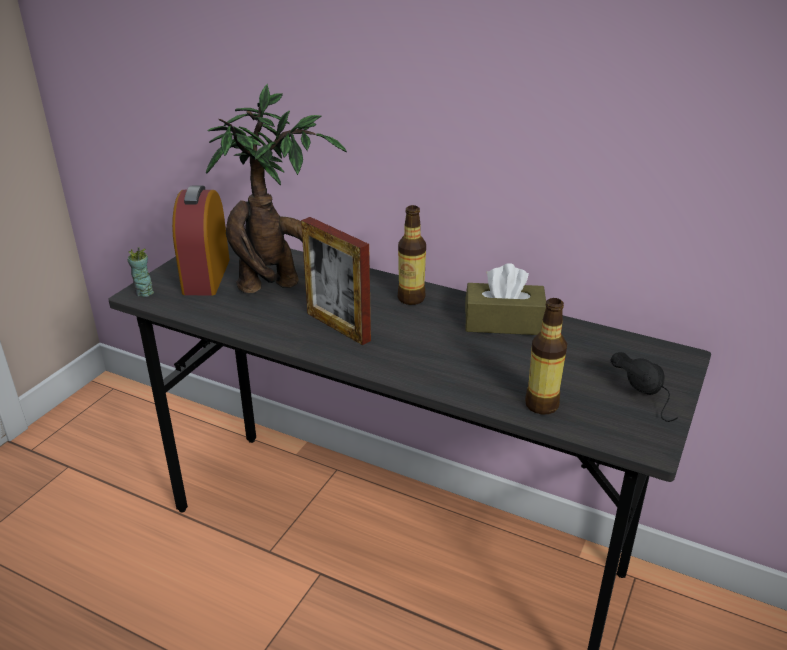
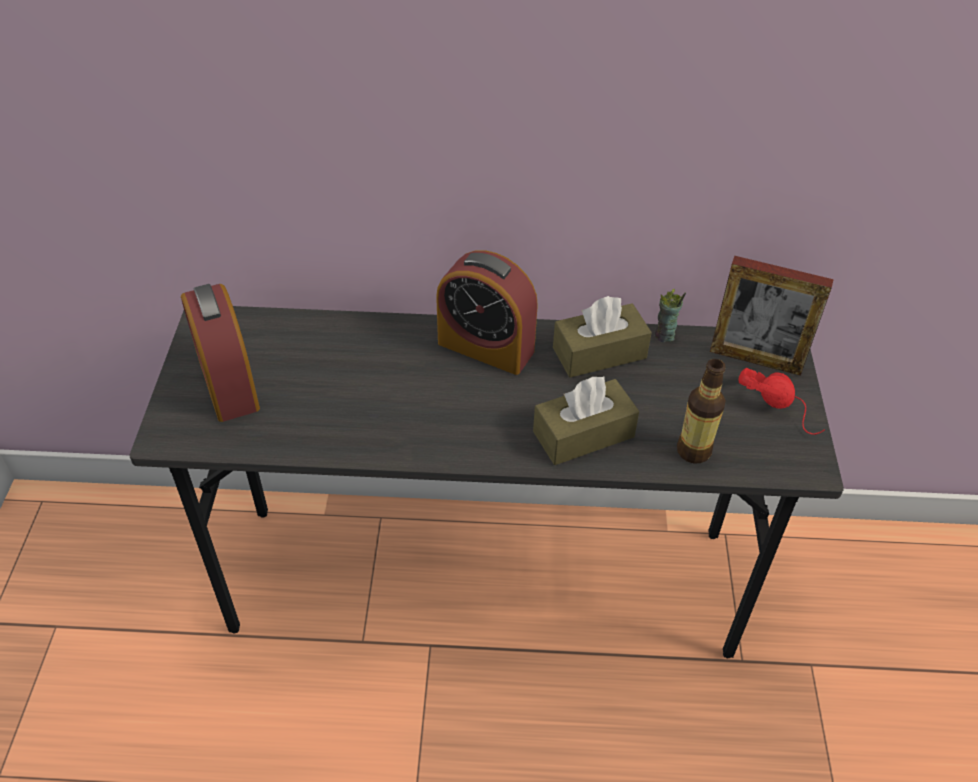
camera: 25 degrees left, 15 degrees up
cup [127,247,154,297] -> cup moved to [655,289,686,342]
potted plant [206,84,347,293] -> none
picture frame [301,217,371,345] -> picture frame moved to [710,256,834,376]
bottle [398,205,426,305] -> alarm clock [436,250,538,375]
black headphones [611,352,679,422] -> red headphones [738,368,825,435]
none -> brown tissue box [533,376,639,465]

